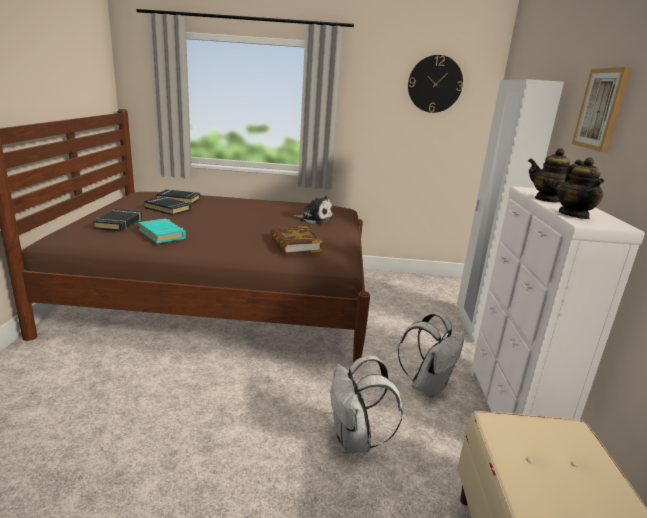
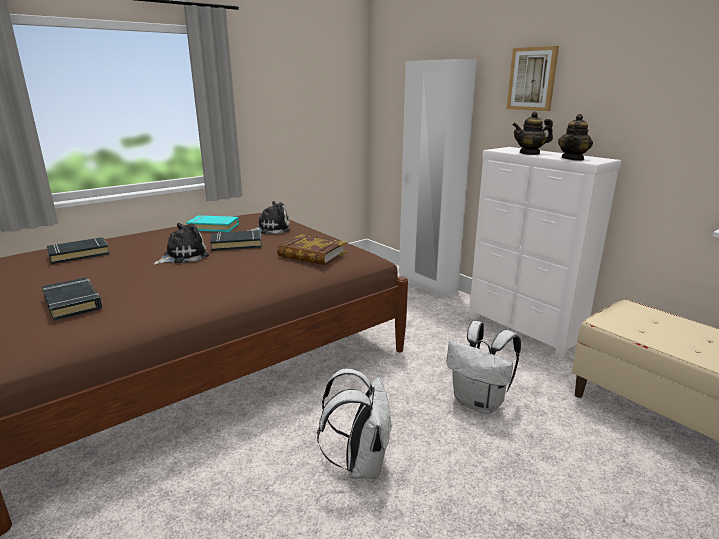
camera: 40 degrees left, 0 degrees up
turquoise book [138,218,186,243] -> turquoise book moved to [186,215,239,232]
black book [144,197,191,215] -> black book moved to [210,230,262,251]
white backpack [398,313,465,398] -> white backpack moved to [317,369,392,479]
wall clock [408,55,463,113] -> none
teapot [557,157,604,219] -> teapot turned 75 degrees clockwise [558,114,593,161]
none -> plush toy [153,223,209,265]

